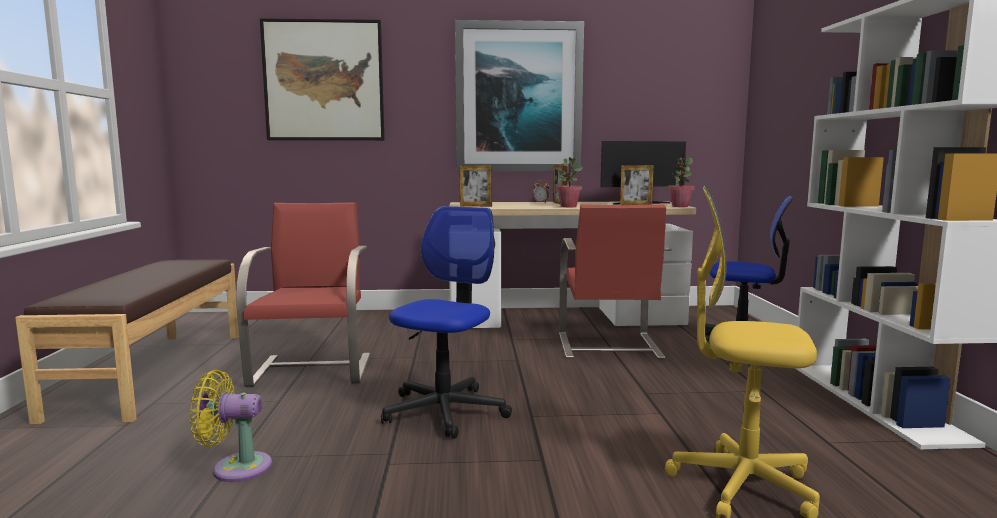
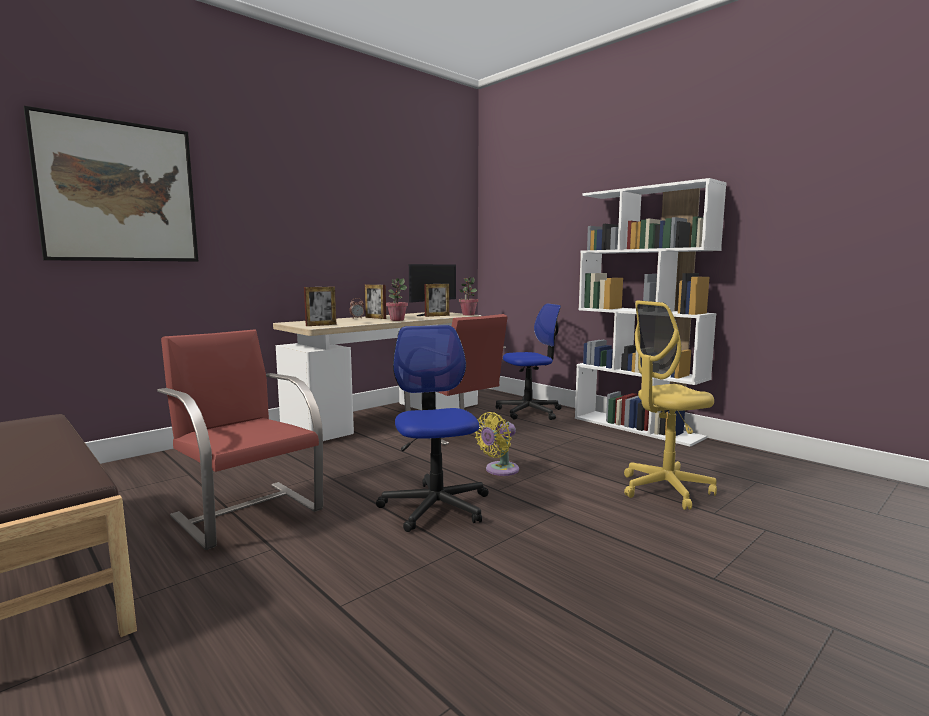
camera: 40 degrees left, 0 degrees up
yellow fan [190,370,272,482] -> yellow fan moved to [475,412,519,476]
picture [455,20,584,172] -> none

